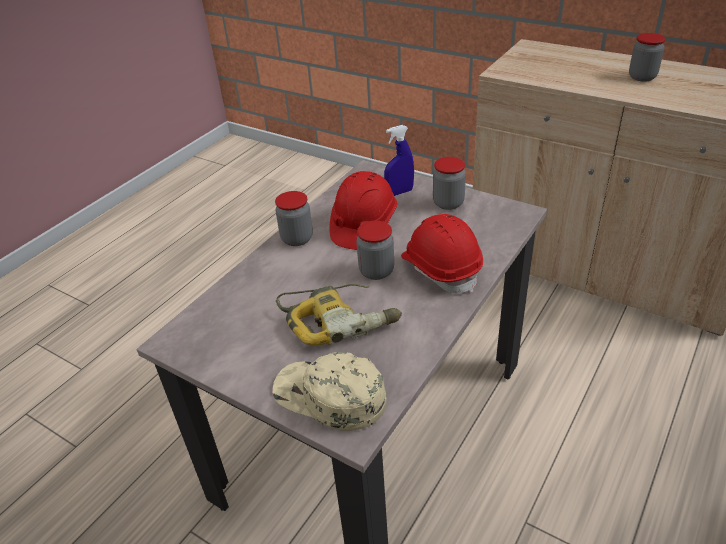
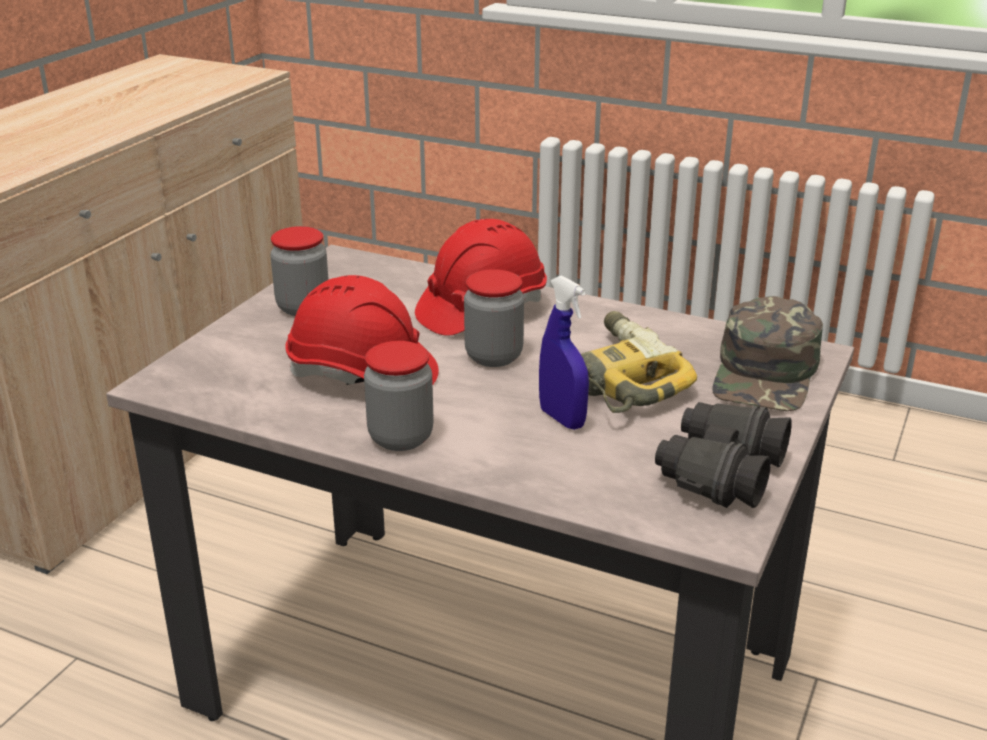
camera: 100 degrees left, 10 degrees down
beige cap [272,352,387,431] -> green cap [713,296,823,411]
blue spray bottle [384,125,414,196] -> blue spray bottle moved to [539,275,589,430]
jar [629,33,666,82] -> none
none -> black binoculars [655,402,792,508]

